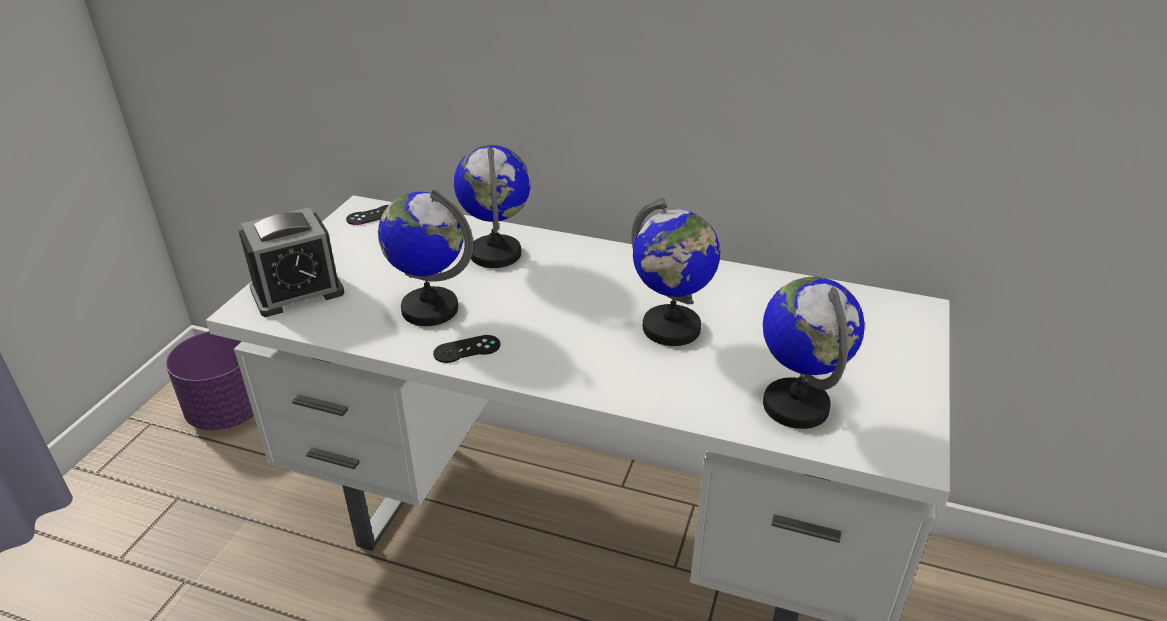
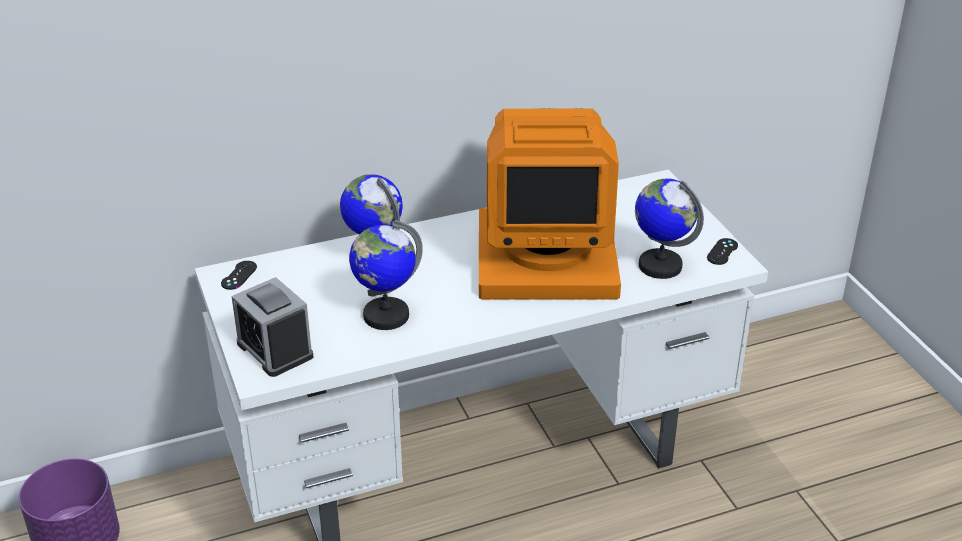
camera: 40 degrees left, 0 degrees up
alarm clock [239,207,345,317] -> alarm clock turned 120 degrees clockwise [231,277,313,377]
black game controller [433,335,500,363] -> black game controller moved to [707,238,738,265]
globe [631,197,720,346] -> monitor [479,109,621,299]

